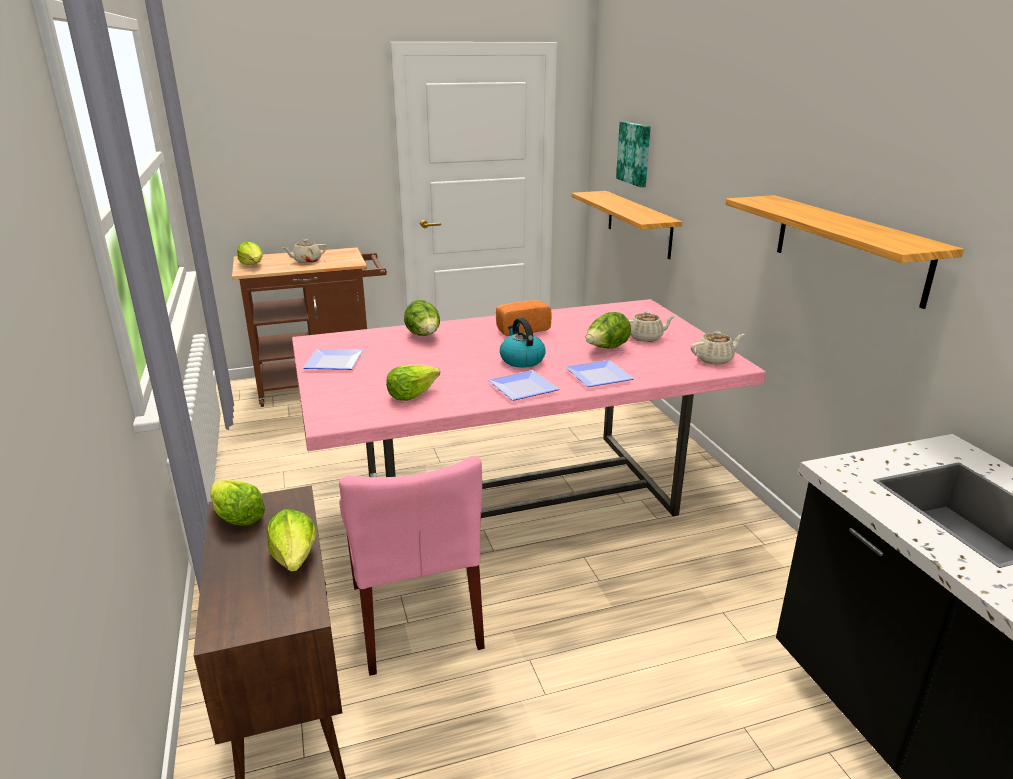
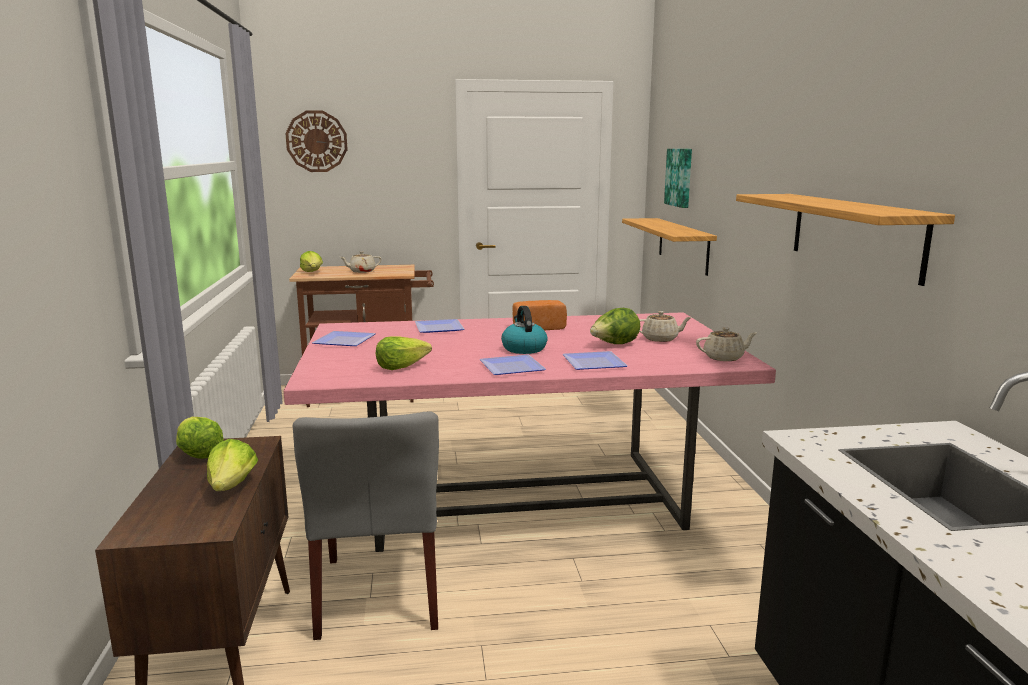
camera: 10 degrees right, 10 degrees down
pink chair [339,456,485,676] -> grey chair [293,412,439,640]
lettuce [404,300,440,336] -> plate [415,319,464,333]
none -> wall clock [285,110,348,172]

